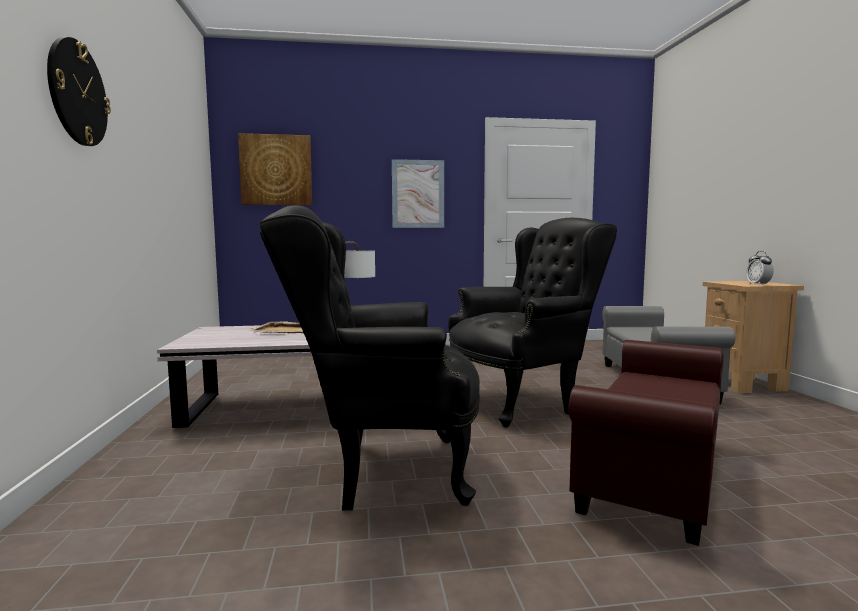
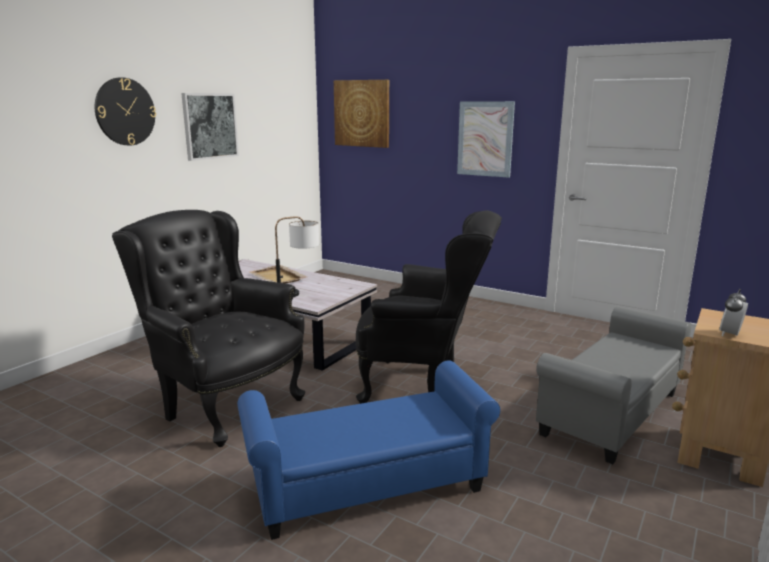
camera: 40 degrees right, 10 degrees up
brown ottoman [569,340,724,546] -> blue ottoman [237,360,500,540]
none -> picture [181,93,239,161]

